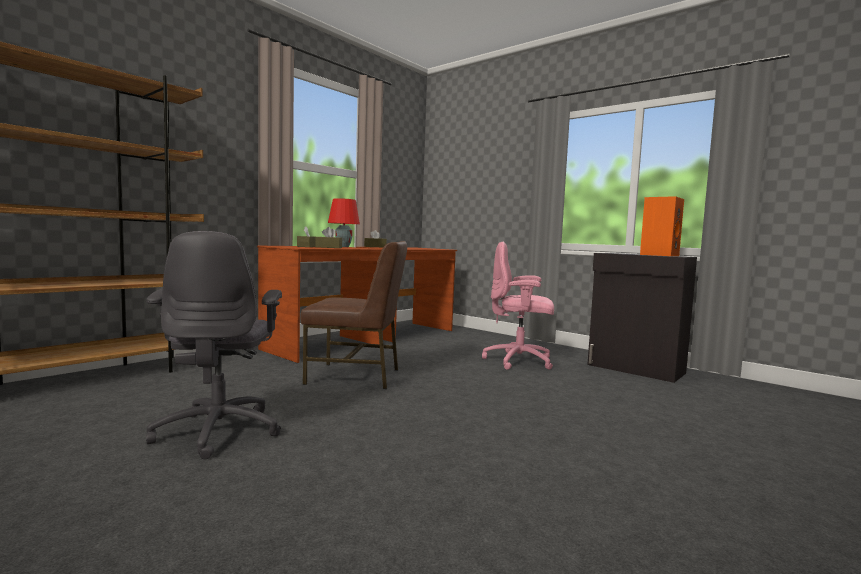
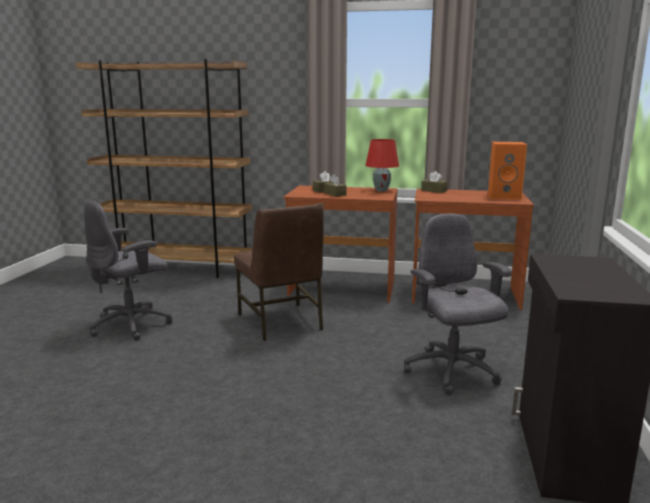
camera: 60 degrees right, 10 degrees up
pink office chair [482,241,554,370] -> grey office chair [404,214,512,395]
orange speaker [640,196,684,256] -> orange speaker moved to [488,142,527,199]

